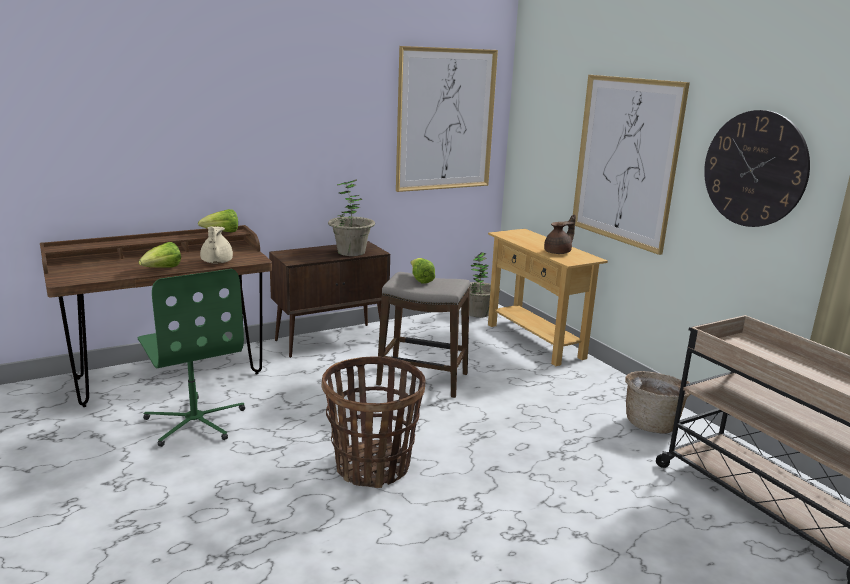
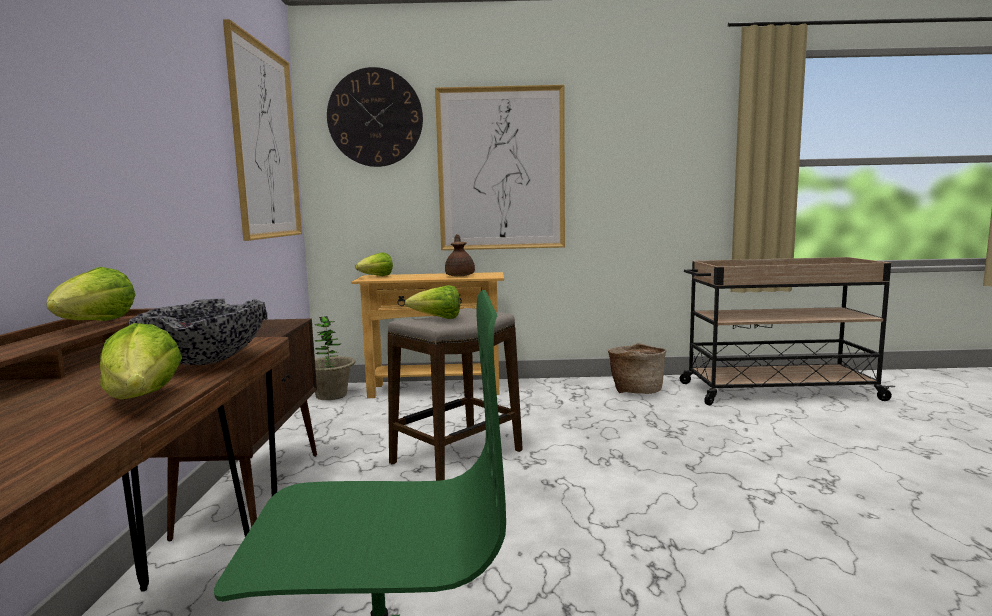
camera: 60 degrees left, 10 degrees down
beige teapot [200,226,233,263] -> bowl [128,298,267,365]
basket [321,356,425,488] -> none
potted plant [328,179,375,256] -> none
wall clock [704,110,810,227] -> wall clock moved to [327,67,423,167]
none -> lettuce [355,252,393,276]

